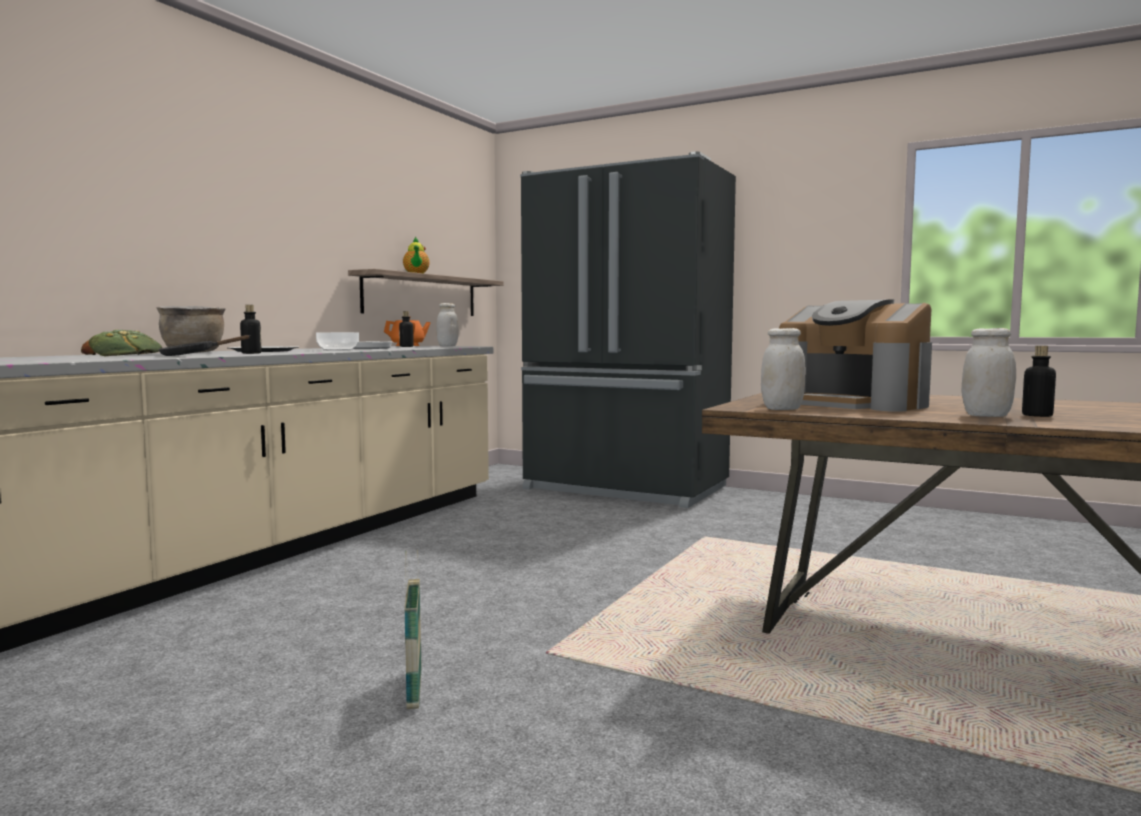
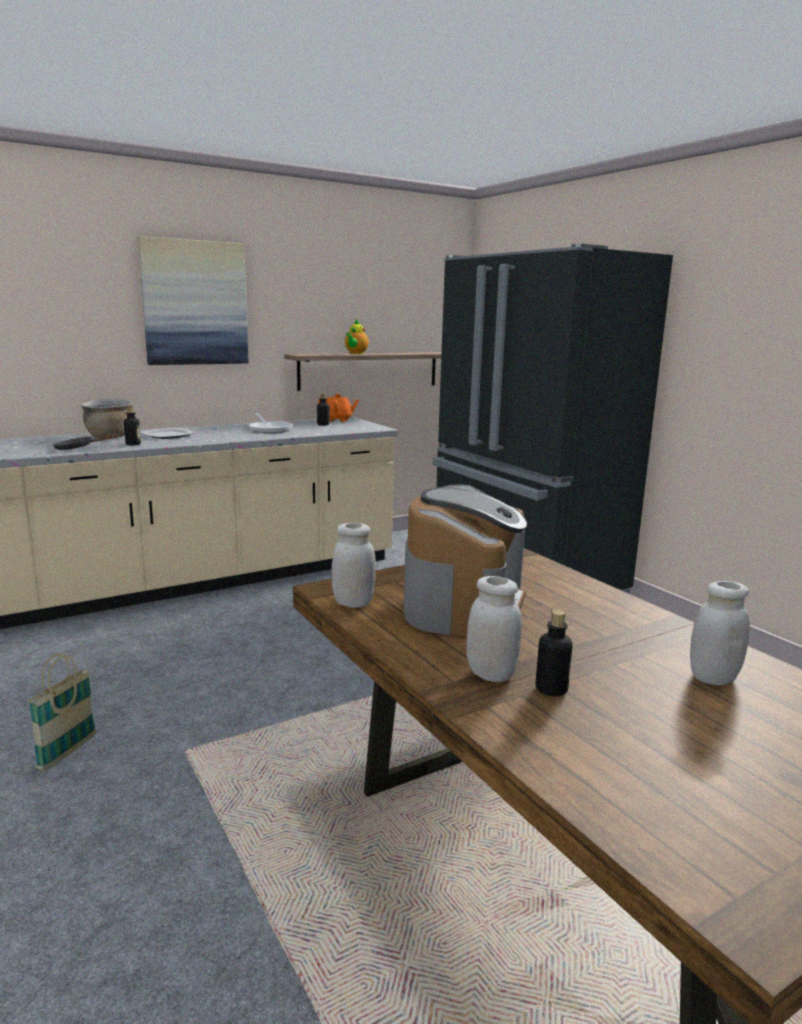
camera: 30 degrees right, 10 degrees up
bread [81,329,162,356] -> none
bowl [316,332,359,351] -> none
white jar [436,303,459,346] -> white jar moved to [690,581,750,685]
coffee machine [779,299,932,412] -> coffee machine turned 150 degrees counterclockwise [404,485,527,637]
none -> picture [138,236,248,365]

